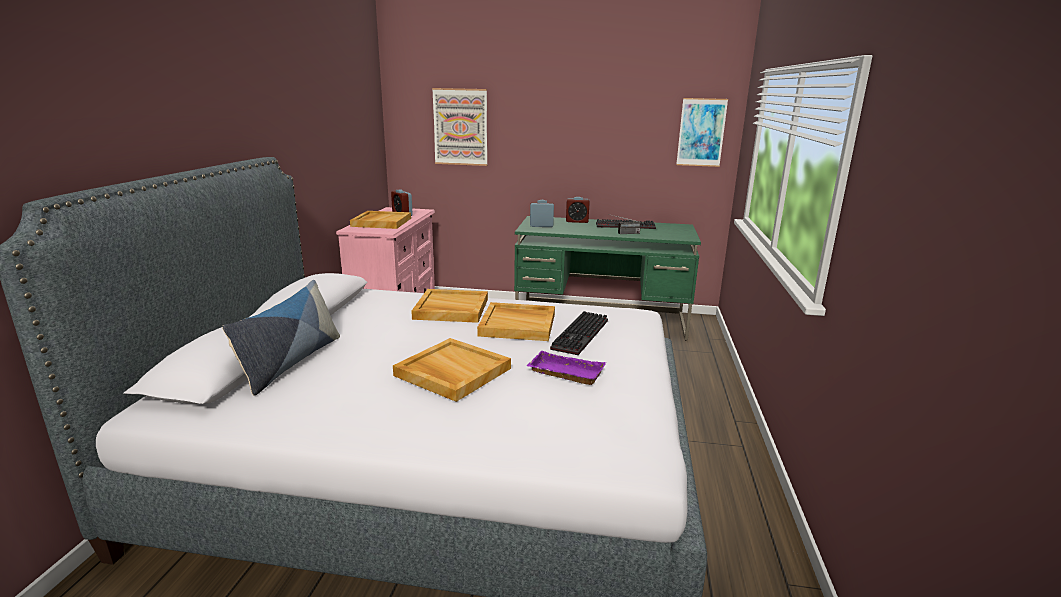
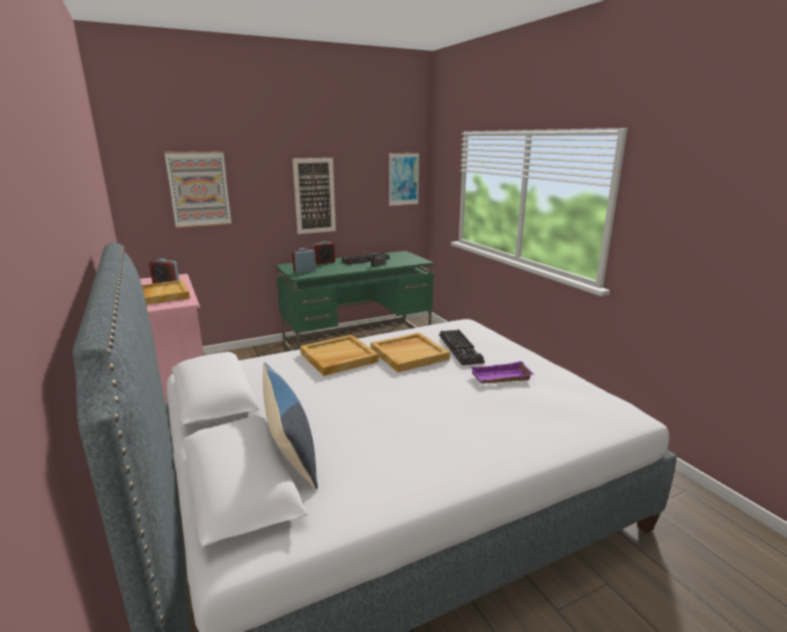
camera: 35 degrees left, 0 degrees up
beige tray [393,338,511,402] -> none
none -> picture [292,158,336,234]

